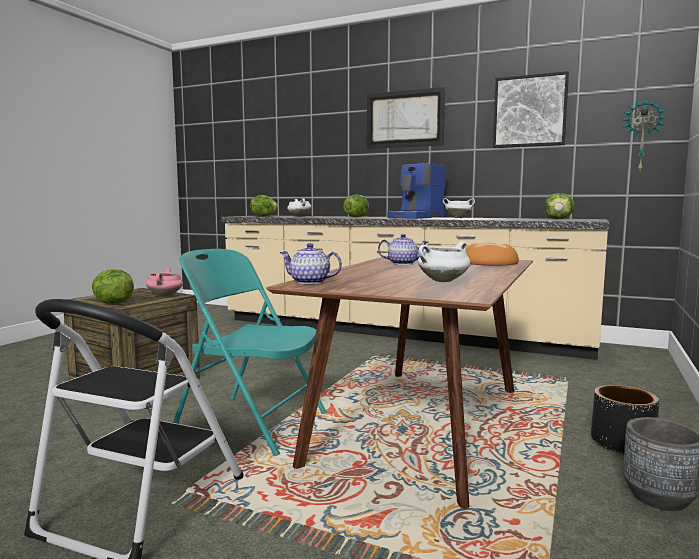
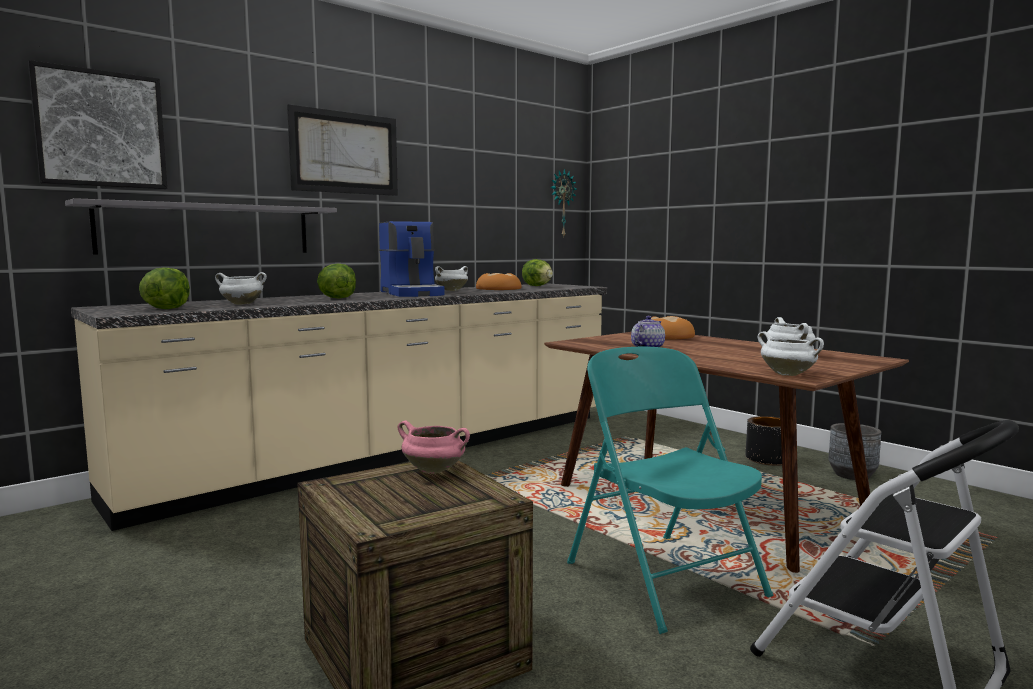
camera: 65 degrees left, 0 degrees up
lettuce [92,269,134,303] -> none
turquoise chair [173,249,327,456] -> turquoise chair turned 105 degrees clockwise [567,347,774,634]
teapot [280,243,342,284] -> white cooking pot [758,331,824,376]
picture [493,71,569,148] -> picture moved to [28,60,167,189]
none -> grey shelf [65,198,337,255]
none -> bread [476,273,522,290]

